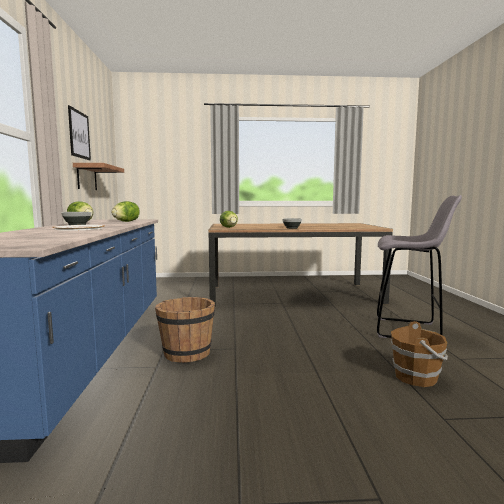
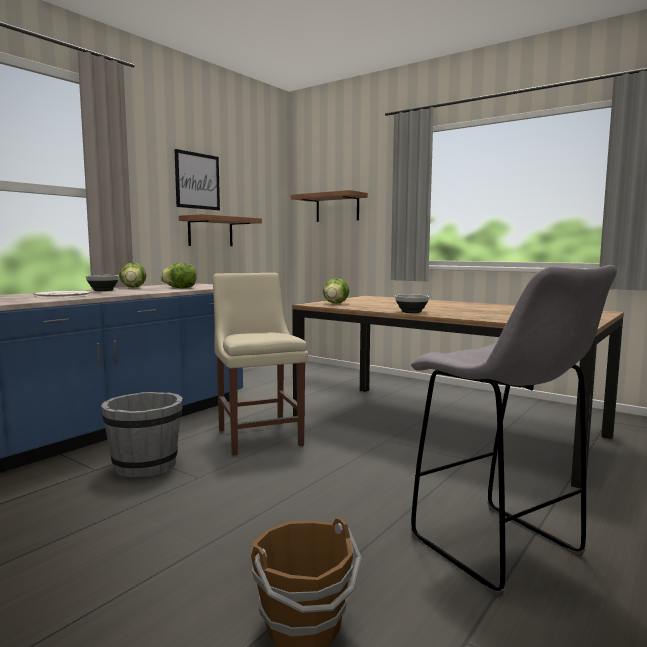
camera: 40 degrees right, 0 degrees up
brown bucket [155,297,215,363] -> grey bucket [101,392,183,477]
none -> beige chair [213,273,308,456]
none -> shelf [291,190,368,222]

